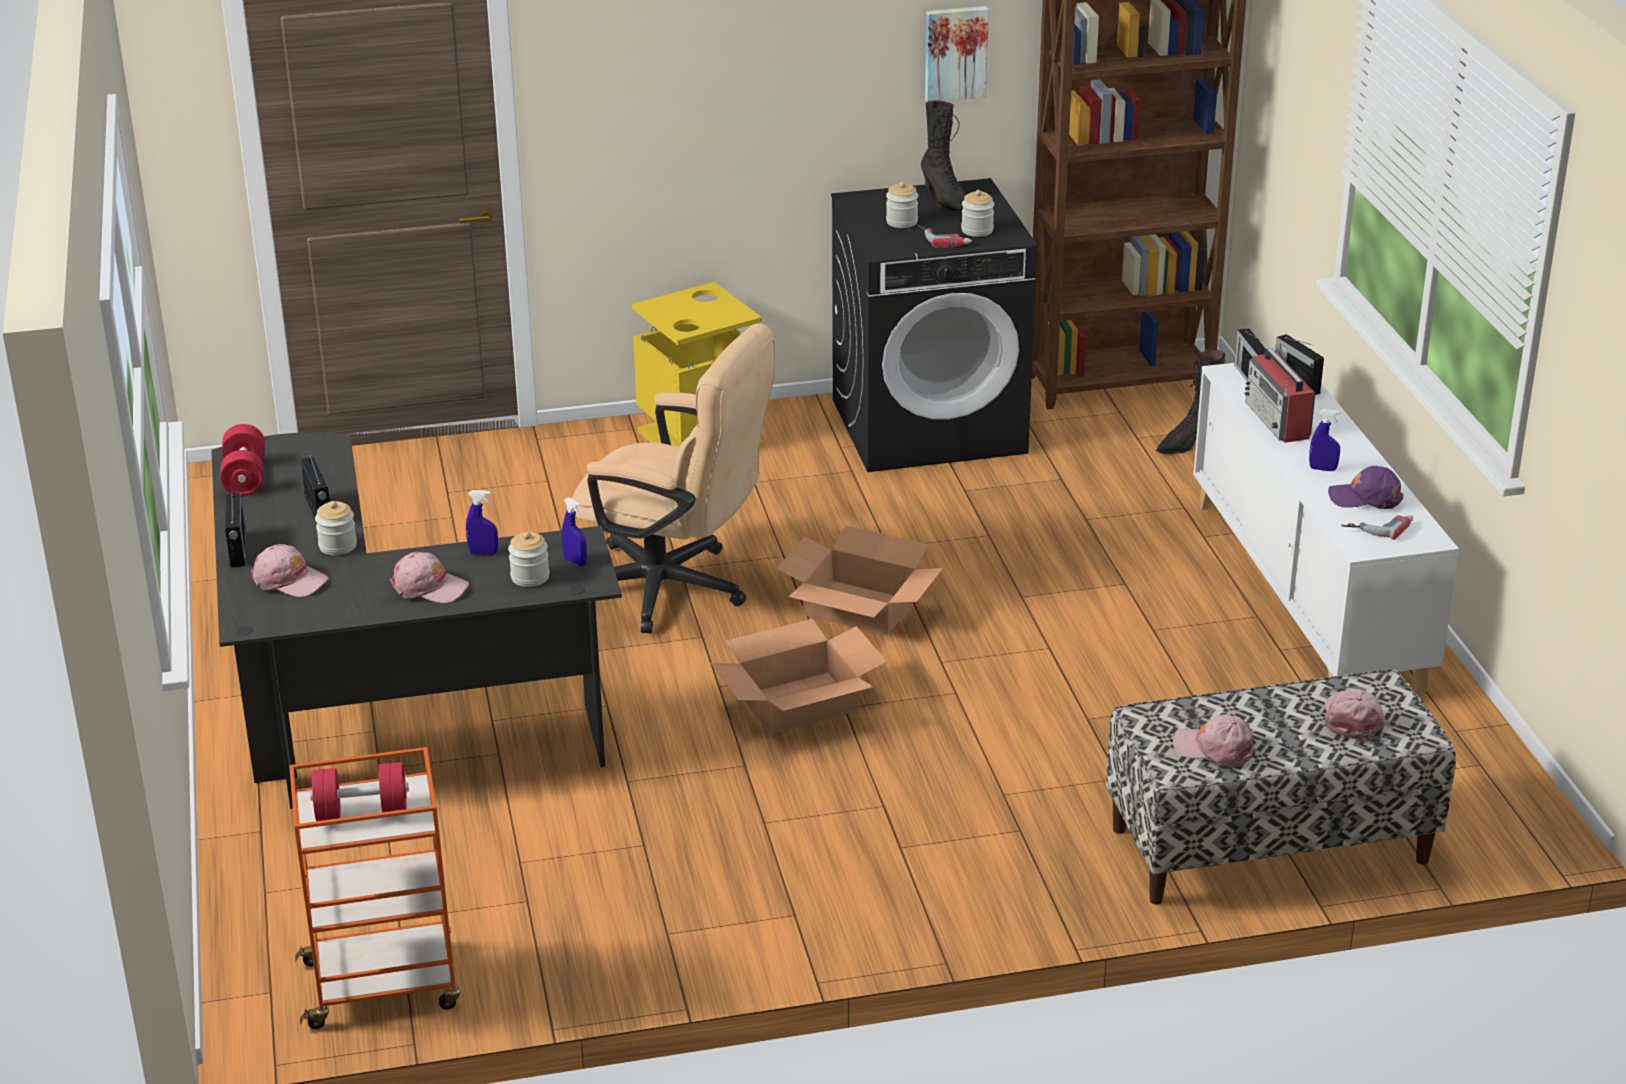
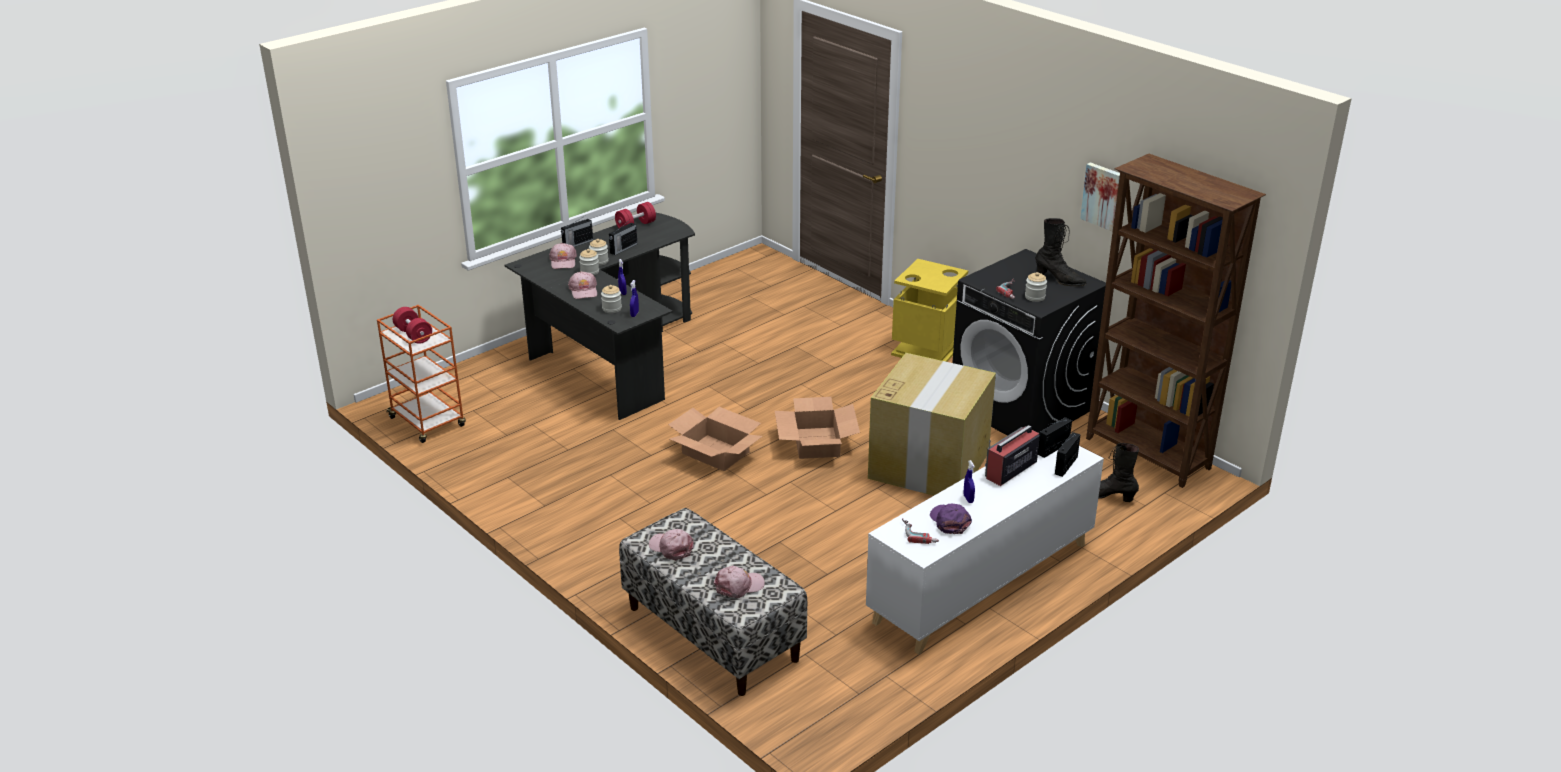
camera: 60 degrees right, 0 degrees up
beige office chair [572,324,775,634] -> none
jar [886,181,918,228] -> jar moved to [579,249,599,275]
black boot [921,100,966,215] -> black boot turned 90 degrees counterclockwise [1035,218,1086,286]
pink cap [1173,715,1256,767] -> pink cap turned 45 degrees counterclockwise [649,529,694,560]
none -> cardboard box [868,353,996,496]

